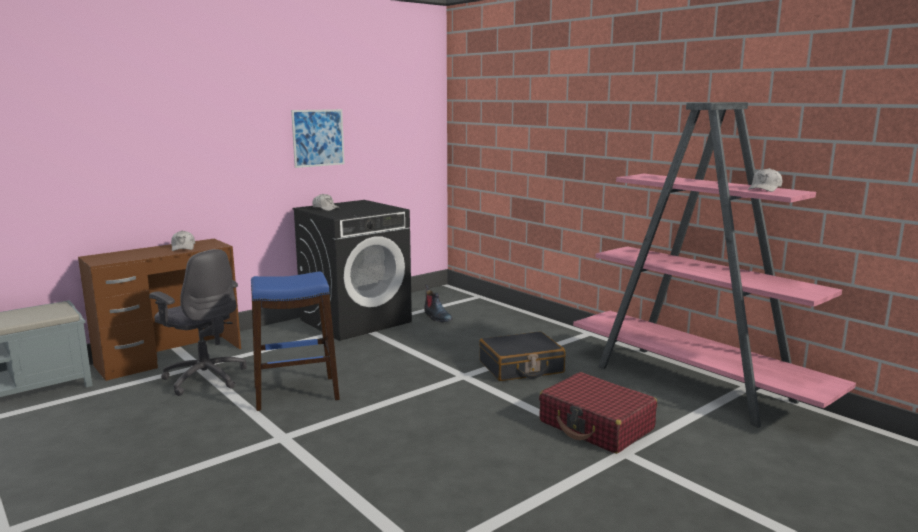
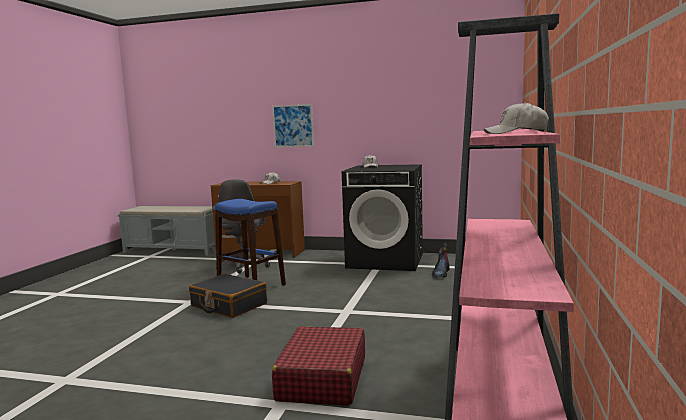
camera: 55 degrees right, 5 degrees down
picture [291,109,344,168] -> picture moved to [273,104,314,147]
black suitcase [479,331,565,381] -> black suitcase moved to [189,274,267,318]

